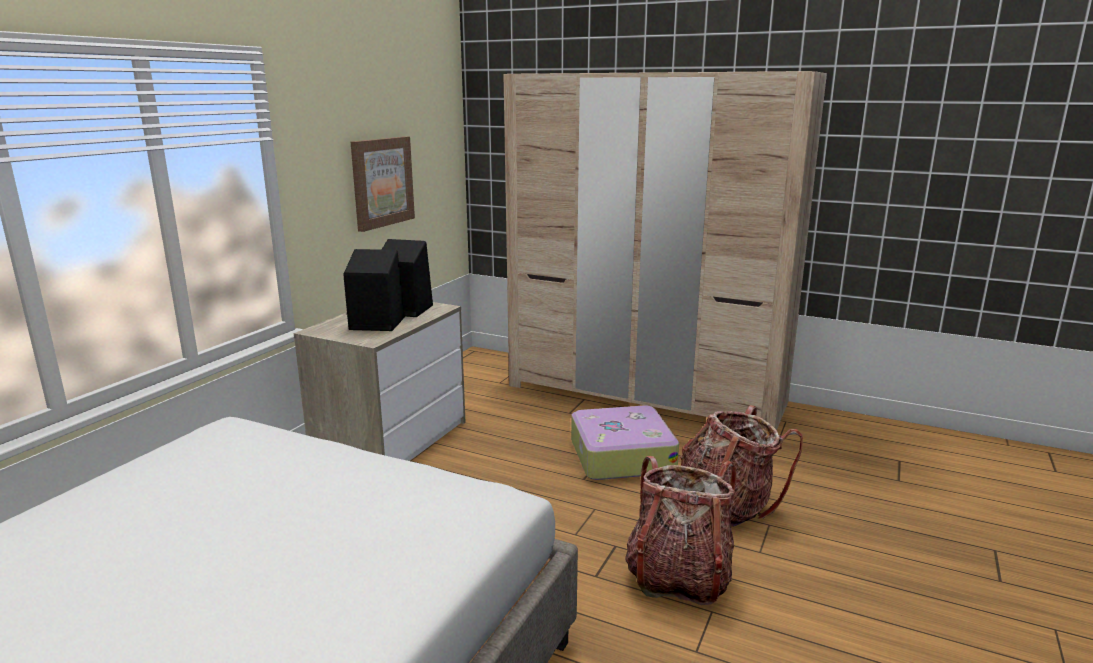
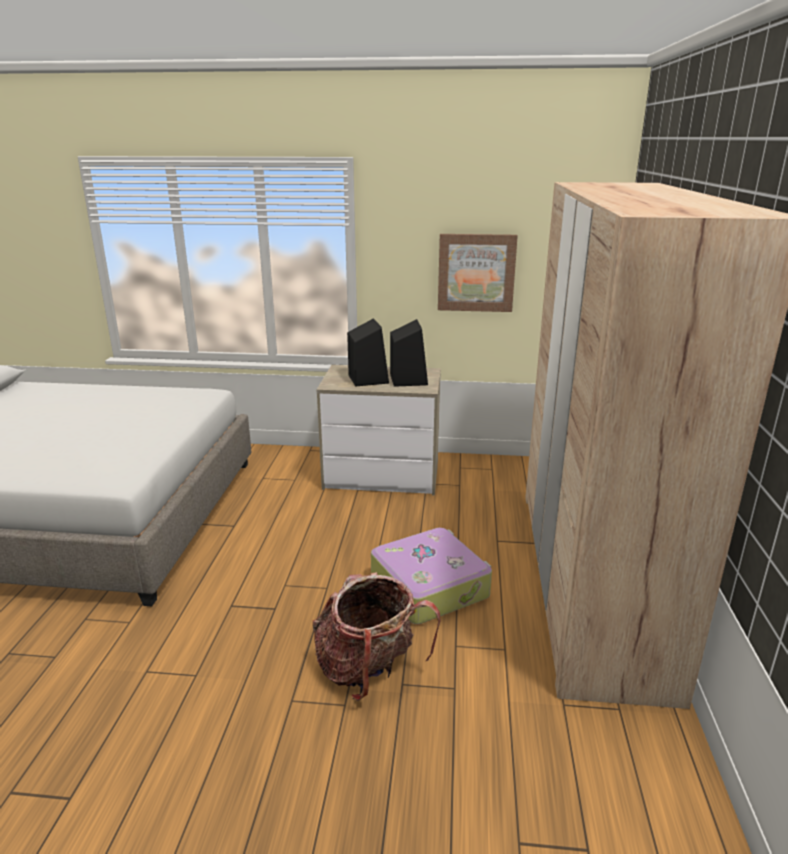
camera: 70 degrees right, 5 degrees up
backpack [625,456,736,605] -> none

